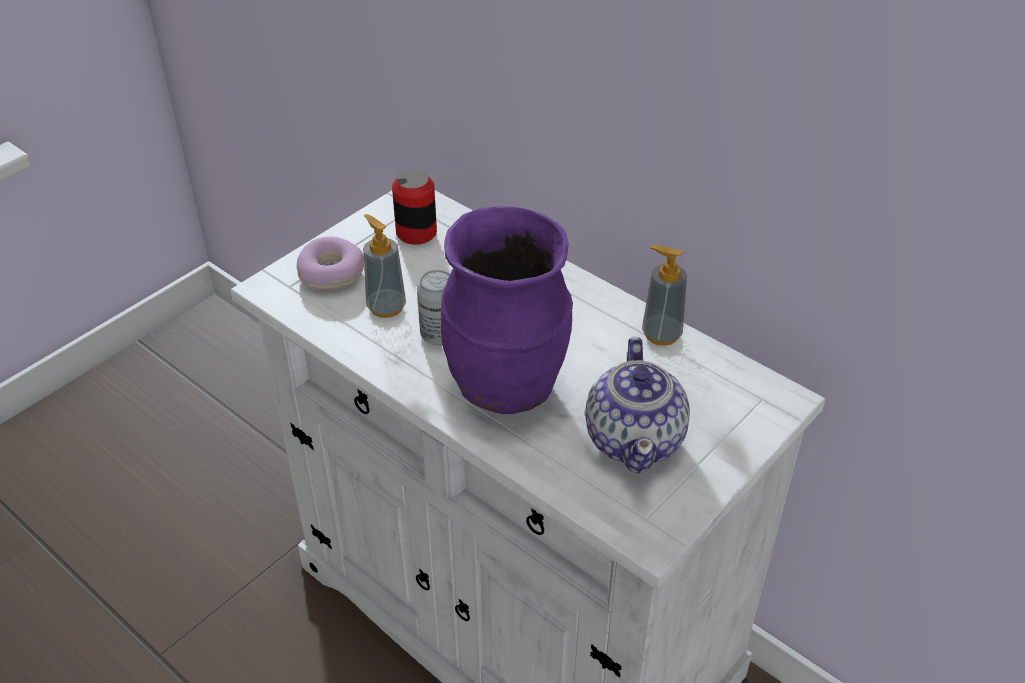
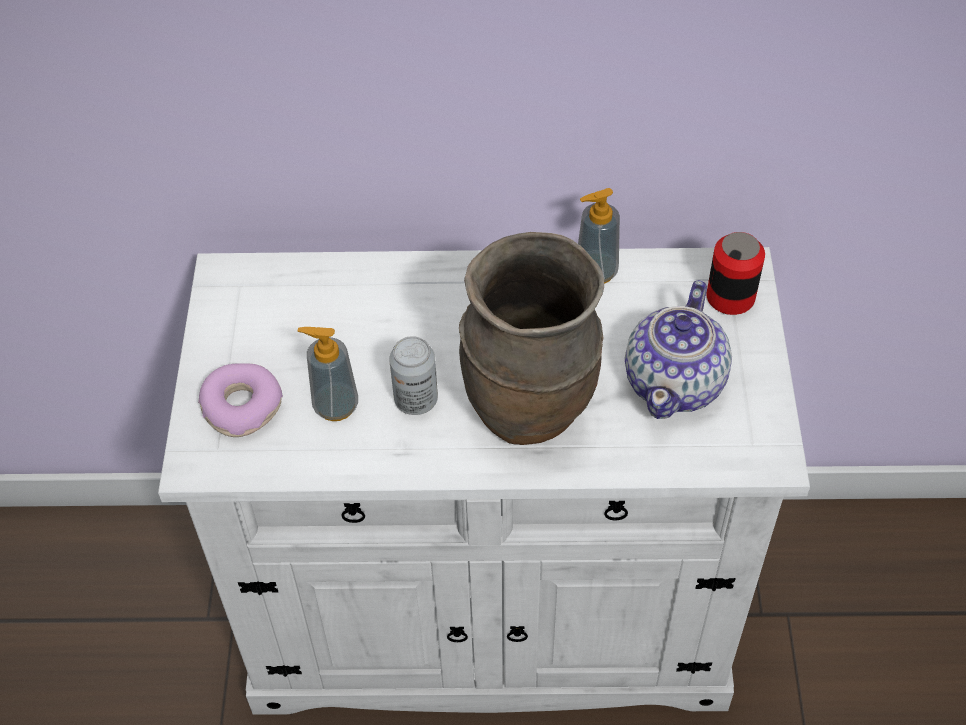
camera: 40 degrees left, 10 degrees up
can [392,170,437,245] -> can moved to [706,232,765,315]
purple vase [441,206,573,414] -> brown vase [459,232,604,445]
teapot [585,337,690,473] -> teapot turned 60 degrees clockwise [625,280,732,419]

